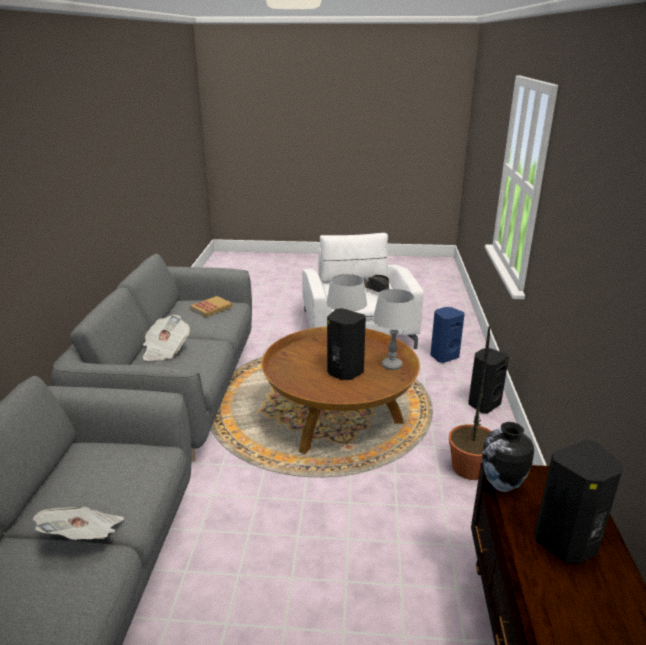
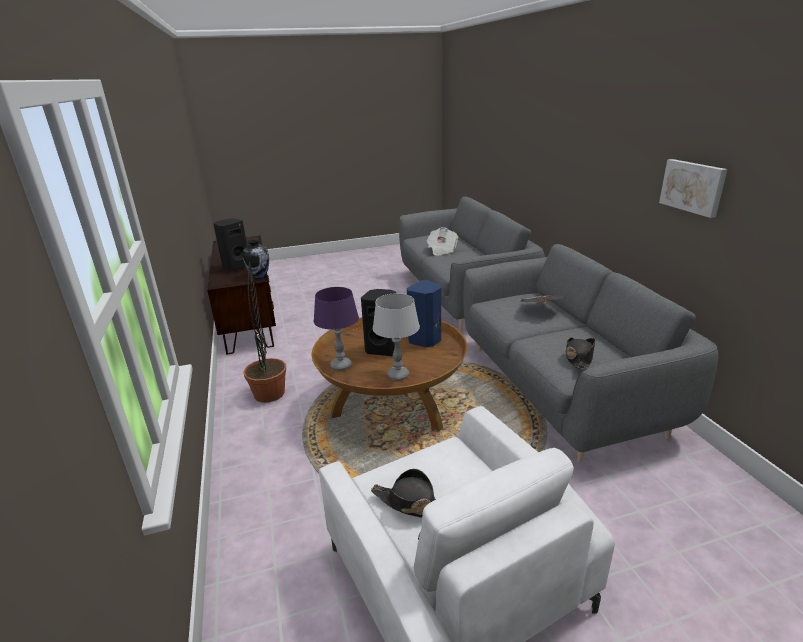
camera: 160 degrees right, 0 degrees up
book [190,296,233,317] -> black hat [565,337,595,370]
grey table lamp [373,289,417,370] -> purple table lamp [314,287,359,371]
blue speaker [430,307,464,363] -> blue speaker moved to [407,280,441,347]
black speaker [469,348,509,414] -> none
none -> picture [659,159,727,218]

